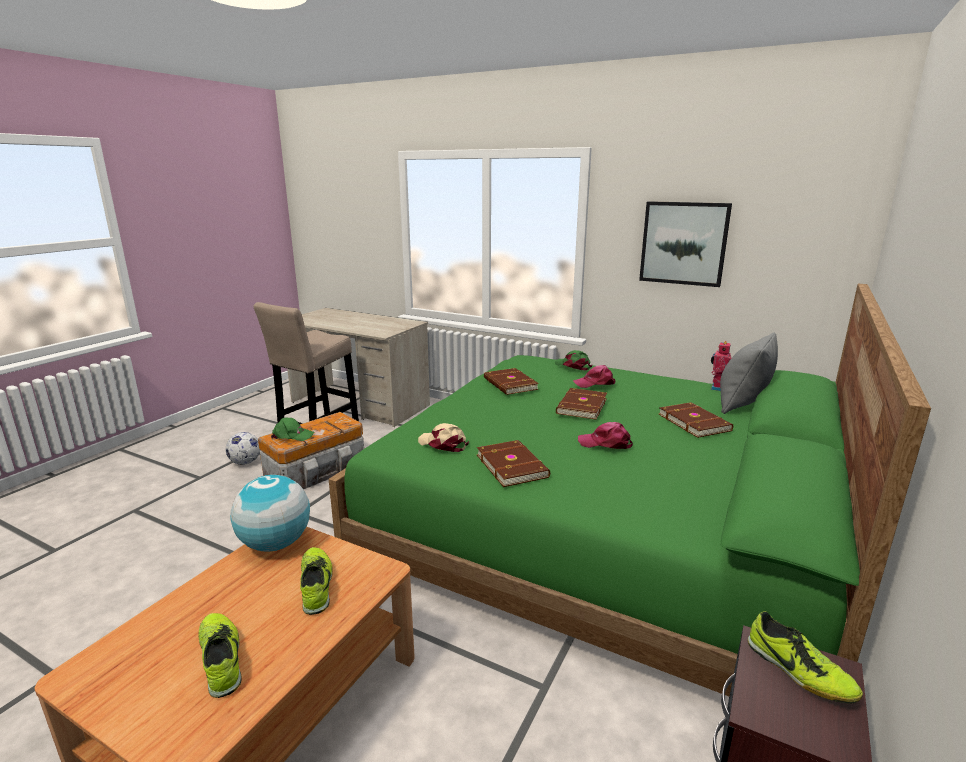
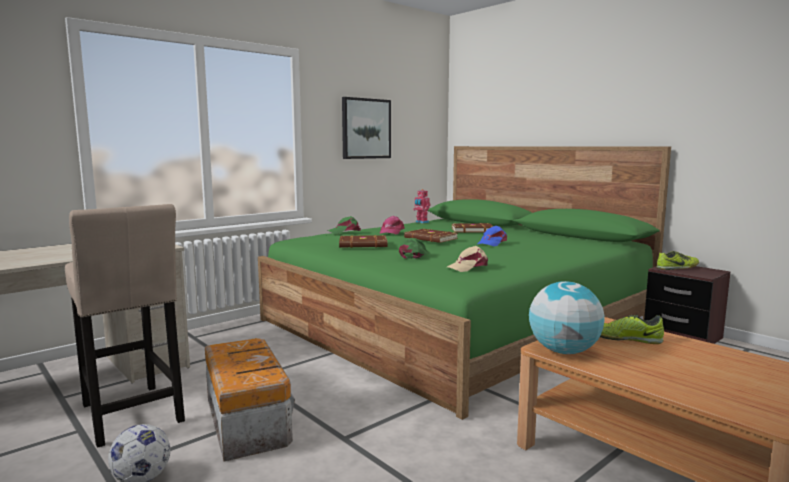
camera: 70 degrees left, 10 degrees down
shoe [199,613,241,698] -> none
green cap [271,418,314,441] -> green cap moved to [399,238,430,259]
brown book [477,440,550,487] -> none
pink cap [578,422,633,449] -> blue cap [478,226,507,246]
grey pillow [720,332,778,414] -> none

